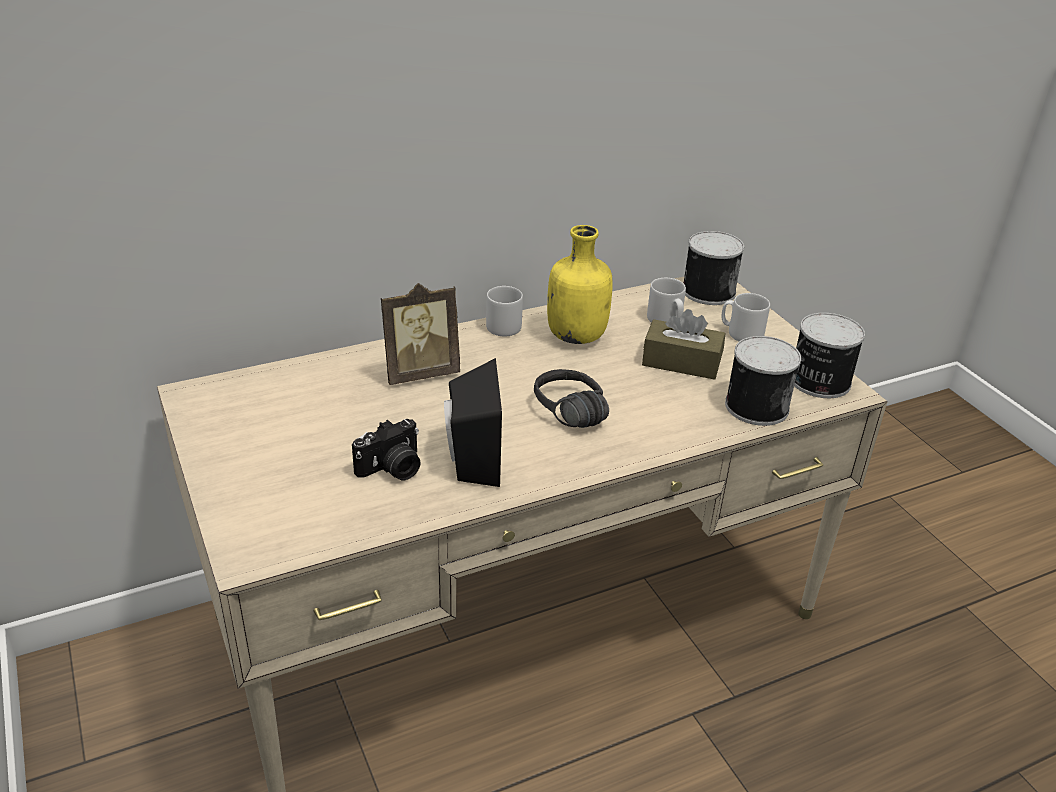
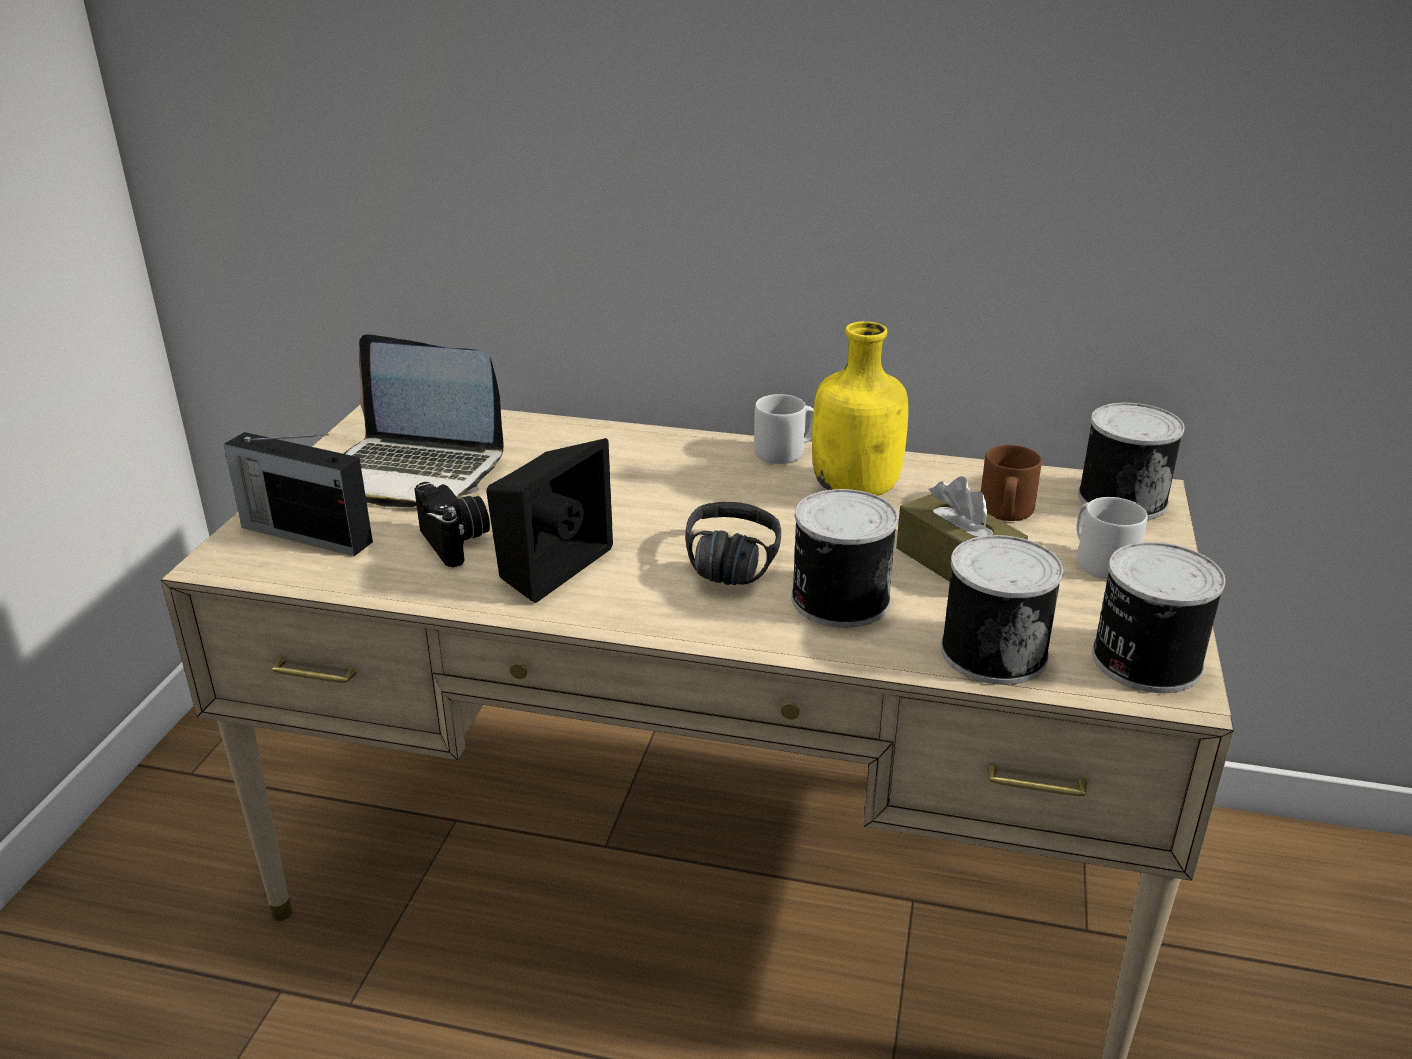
camera: 40 degrees right, 5 degrees down
camera [352,419,421,480] -> camera turned 120 degrees counterclockwise [415,482,490,567]
picture frame [381,283,460,385] -> none
grey mug [647,278,686,323] -> brown mug [981,445,1042,521]
none -> radio [224,432,373,556]
none -> laptop [344,334,504,507]
none -> can [791,489,898,628]

